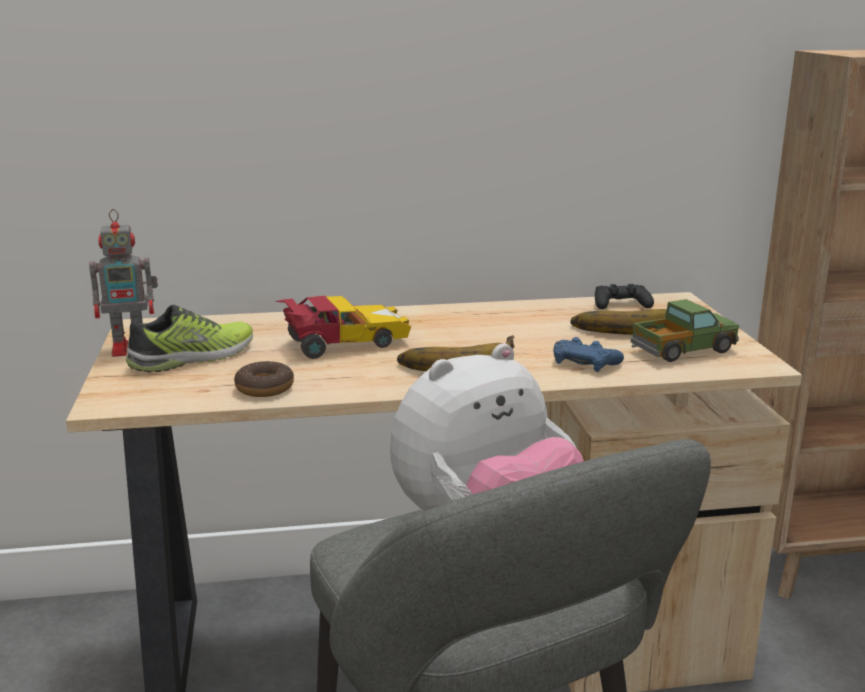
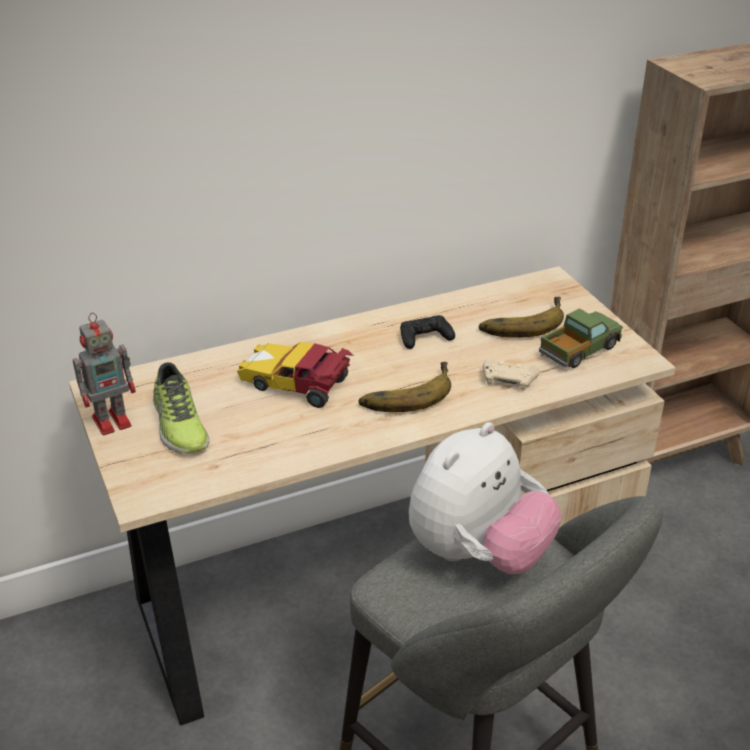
camera: 15 degrees left, 15 degrees up
shoe [126,305,253,372] -> shoe turned 120 degrees clockwise [153,362,209,454]
donut [234,361,294,397] -> none
toy car [276,296,411,359] -> toy car turned 120 degrees counterclockwise [237,342,354,408]
blue game controller [553,337,624,372] -> beige game controller [483,359,540,391]
black game controller [595,284,654,309] -> black game controller moved to [400,315,455,349]

